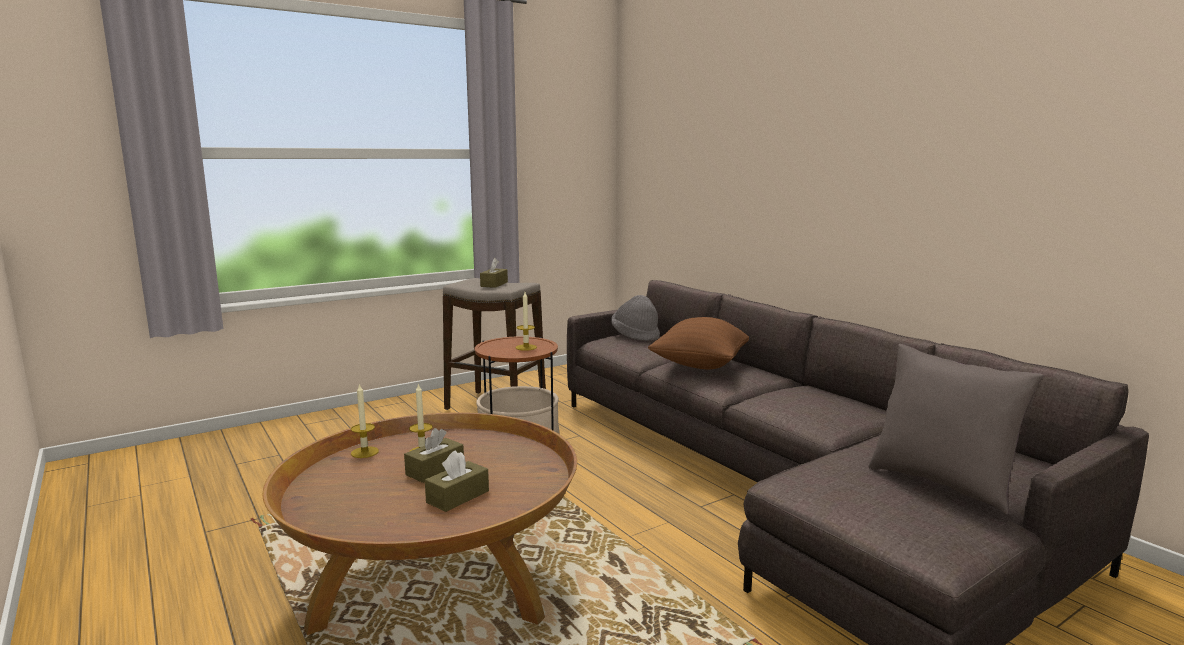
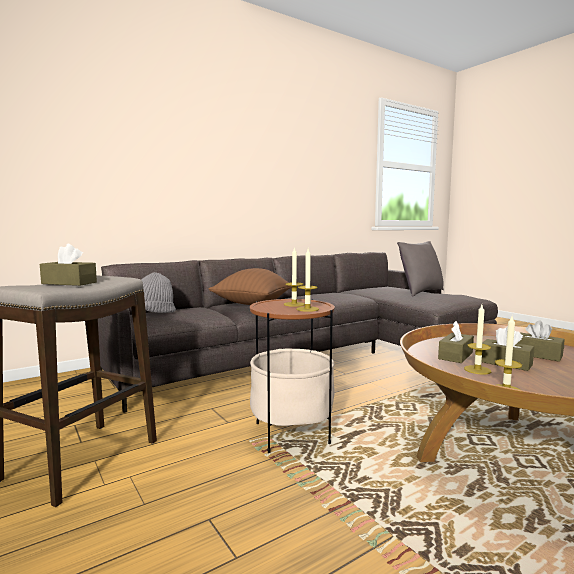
camera: 90 degrees left, 5 degrees down
none -> candle [296,249,319,312]
none -> brown tissue box [438,321,474,363]

